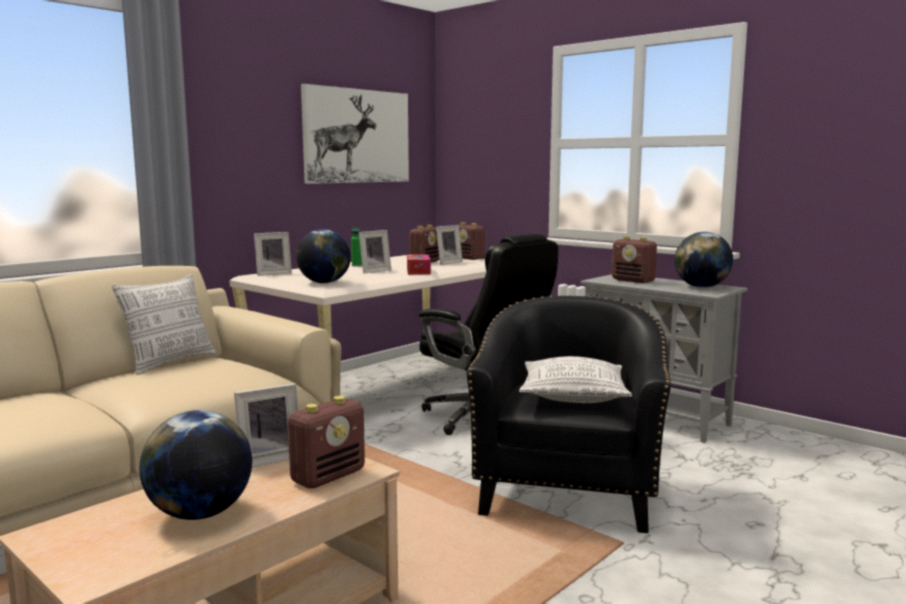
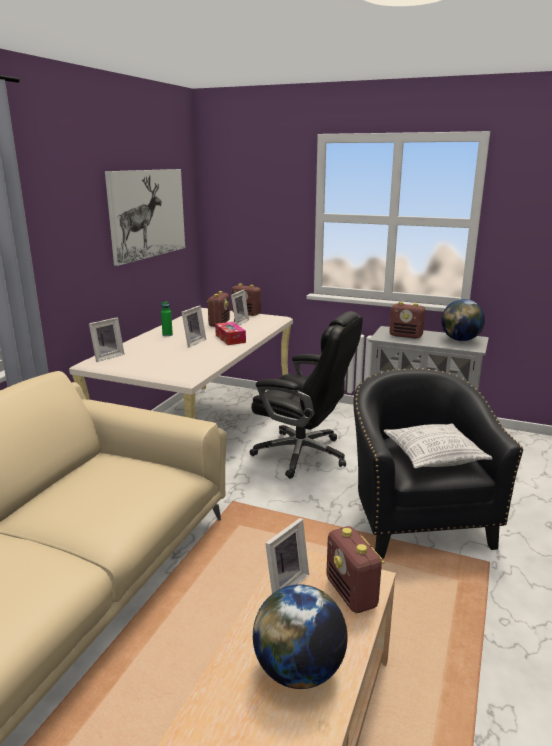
camera: 20 degrees left, 10 degrees up
pillow [112,274,216,375] -> none
radio [288,396,365,488] -> radio turned 135 degrees clockwise [326,526,385,613]
globe [296,229,351,283] -> none

